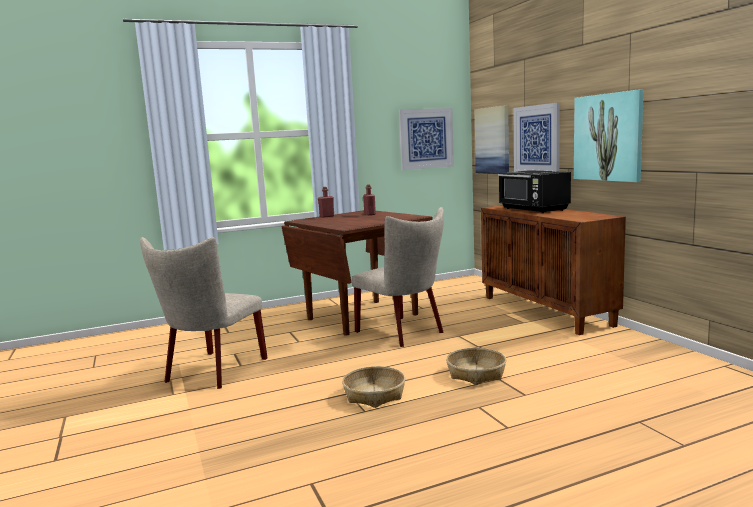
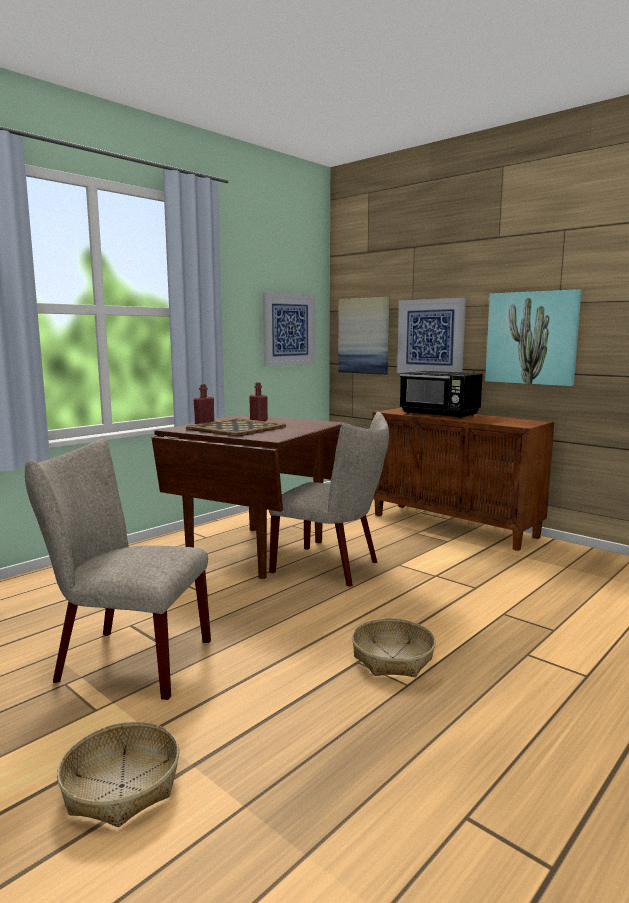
camera: 25 degrees left, 0 degrees up
beige chair [140,237,268,389] -> beige chair turned 105 degrees clockwise [25,438,211,700]
basket [446,348,506,385] -> basket moved to [57,722,180,827]
none -> tray [186,418,286,436]

